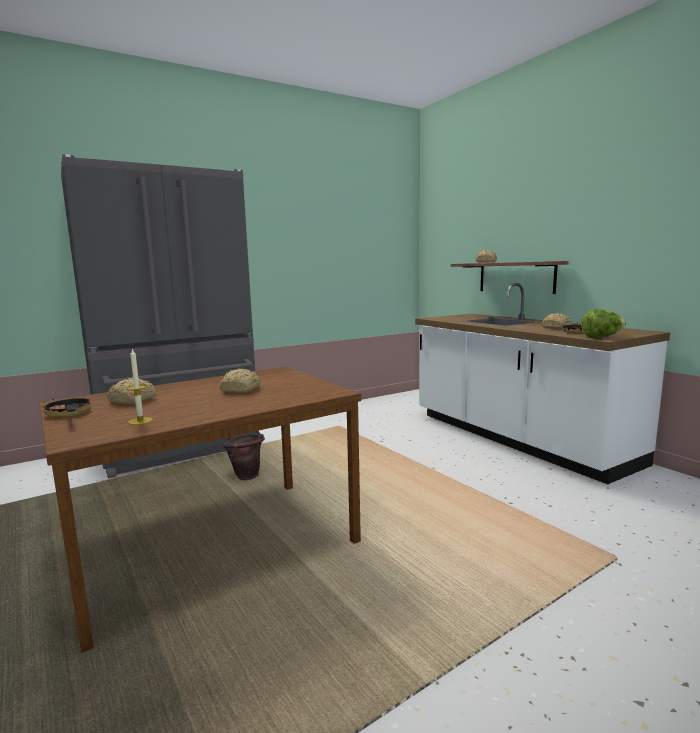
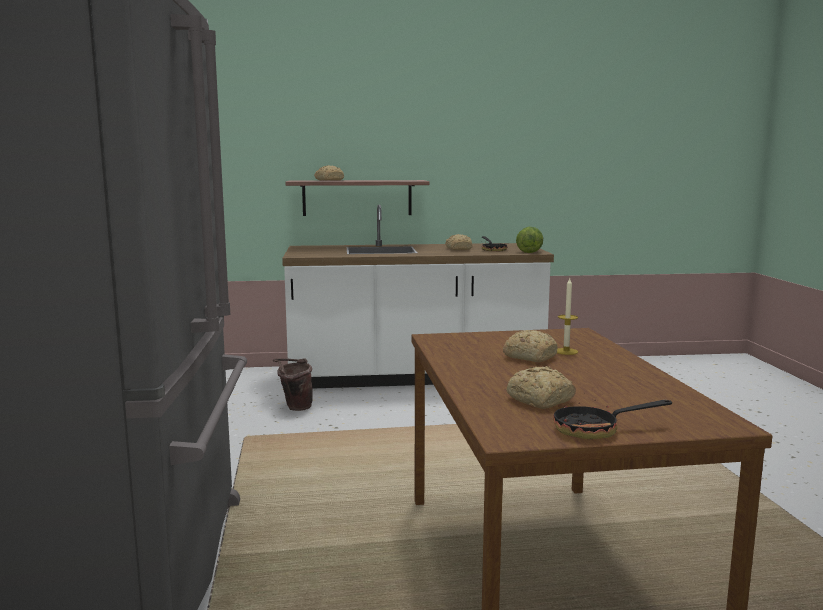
camera: 65 degrees left, 0 degrees up
candle [126,348,153,425] -> candle moved to [557,278,578,355]
brown bucket [223,431,265,480] -> brown bucket moved to [273,358,313,411]

